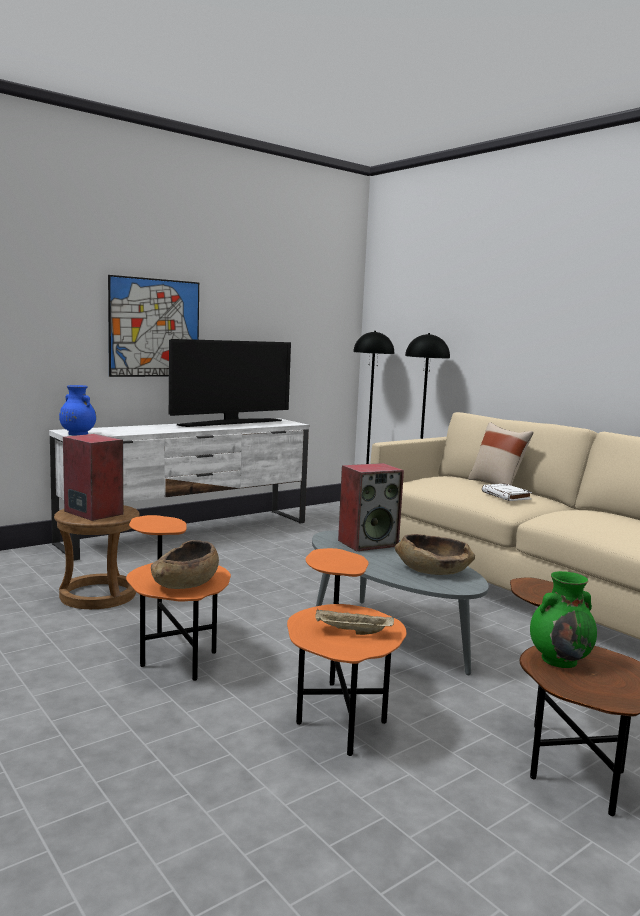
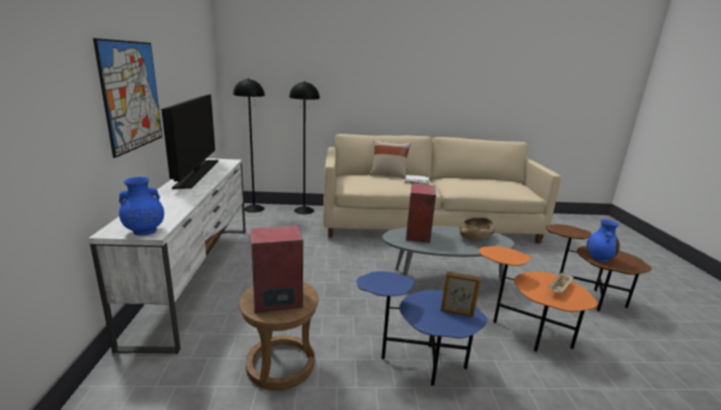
camera: 55 degrees left, 10 degrees up
orange side table [126,515,231,681] -> blue side table [357,271,488,386]
brown bowl [151,540,219,589] -> picture frame [441,271,481,317]
green vase [530,571,597,668] -> blue vase [587,220,620,262]

